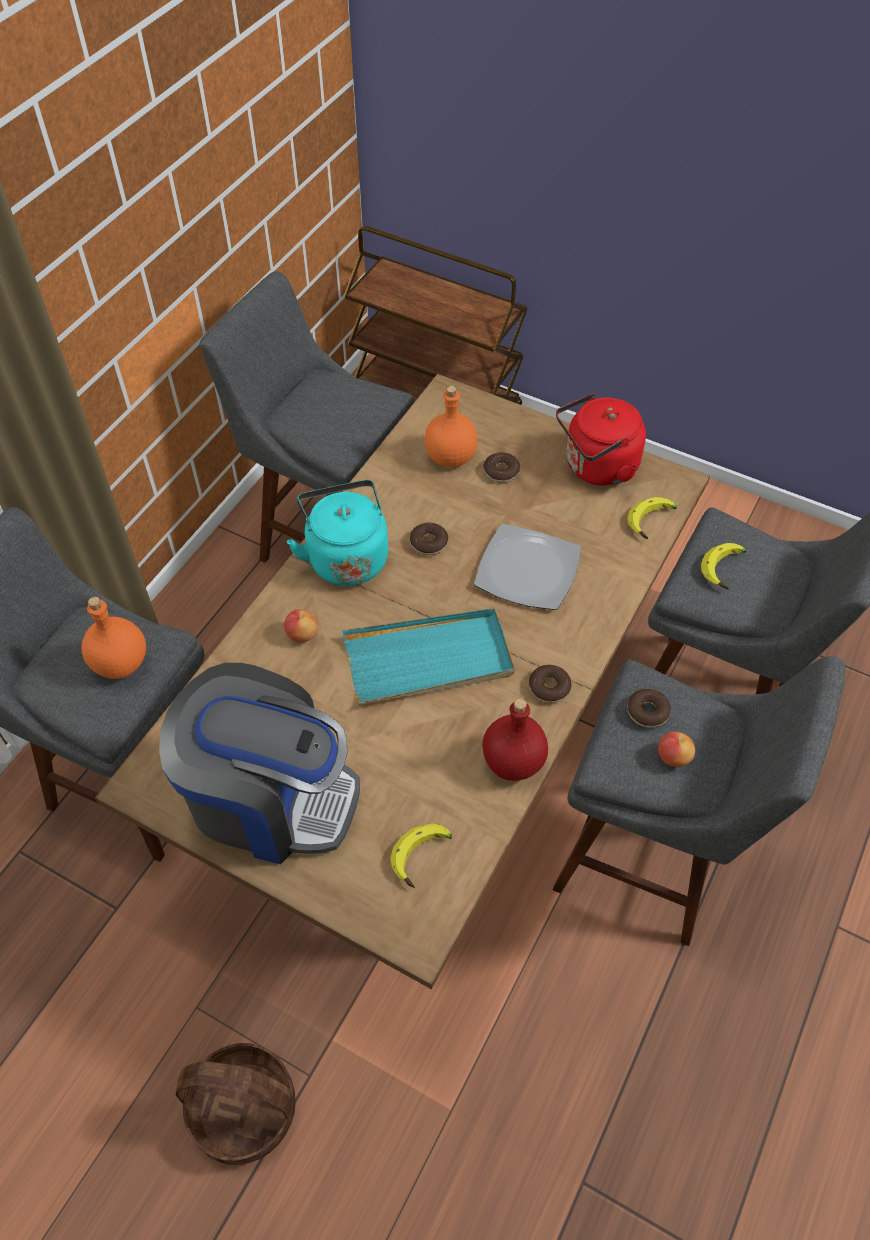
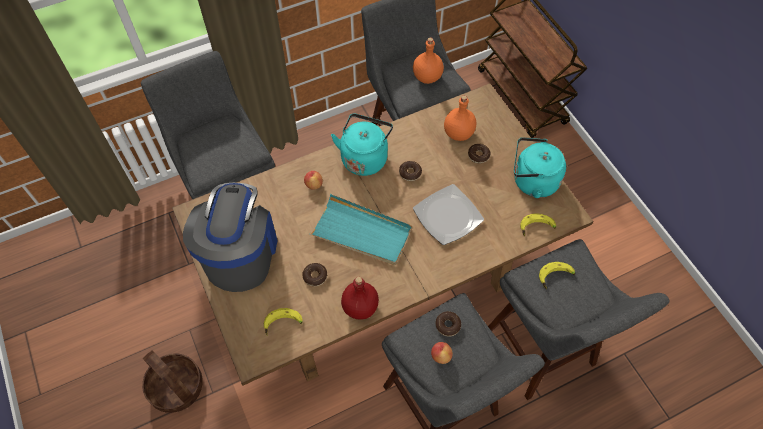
camera: 35 degrees right, 5 degrees up
orange bottle [82,597,146,679] -> orange bottle moved to [413,37,444,84]
coffee machine [159,663,360,864] -> coffee machine turned 135 degrees counterclockwise [183,183,278,292]
donut [529,665,572,703] -> donut moved to [302,263,327,286]
red kettle [556,393,646,486] -> turquoise kettle [514,137,566,198]

